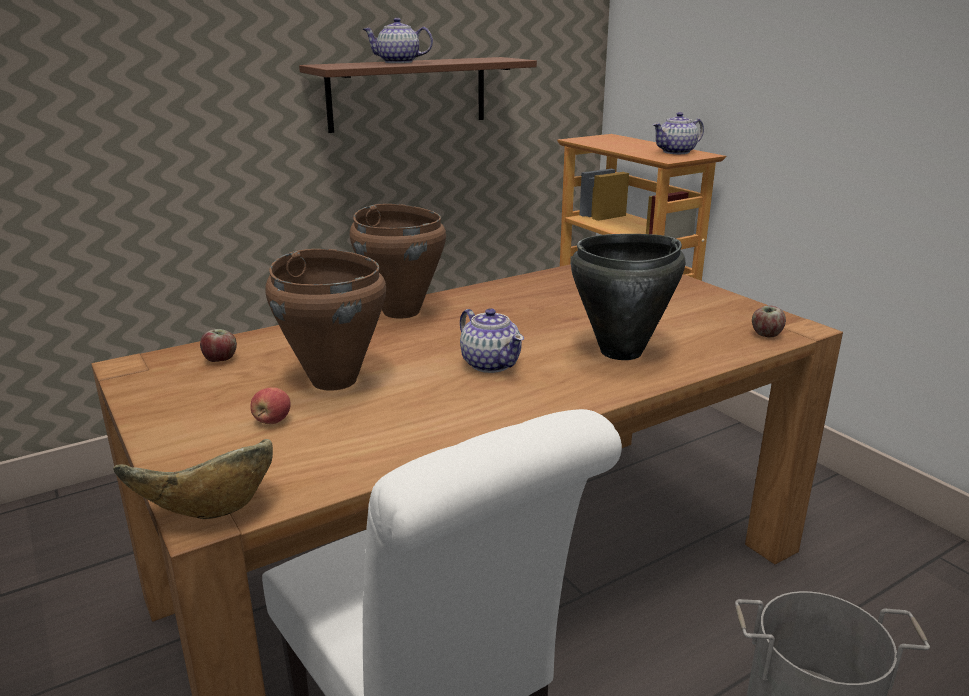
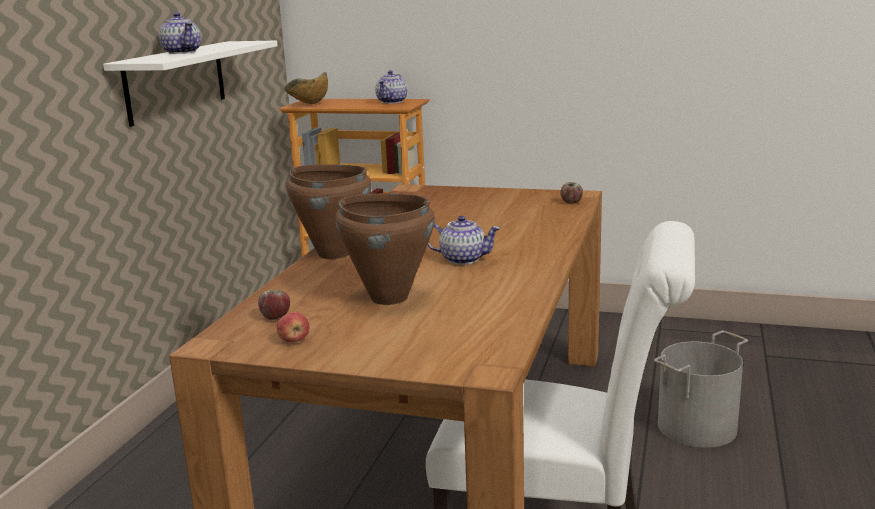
camera: 40 degrees left, 5 degrees down
bowl [113,439,273,519] -> bowl moved to [284,72,328,104]
apple [250,387,291,424] -> apple moved to [277,312,309,343]
brown shelf [299,57,537,133] -> white shelf [103,41,278,127]
teapot [363,18,433,63] -> teapot turned 90 degrees counterclockwise [159,12,201,54]
black cooking pot [571,234,685,360] -> none

